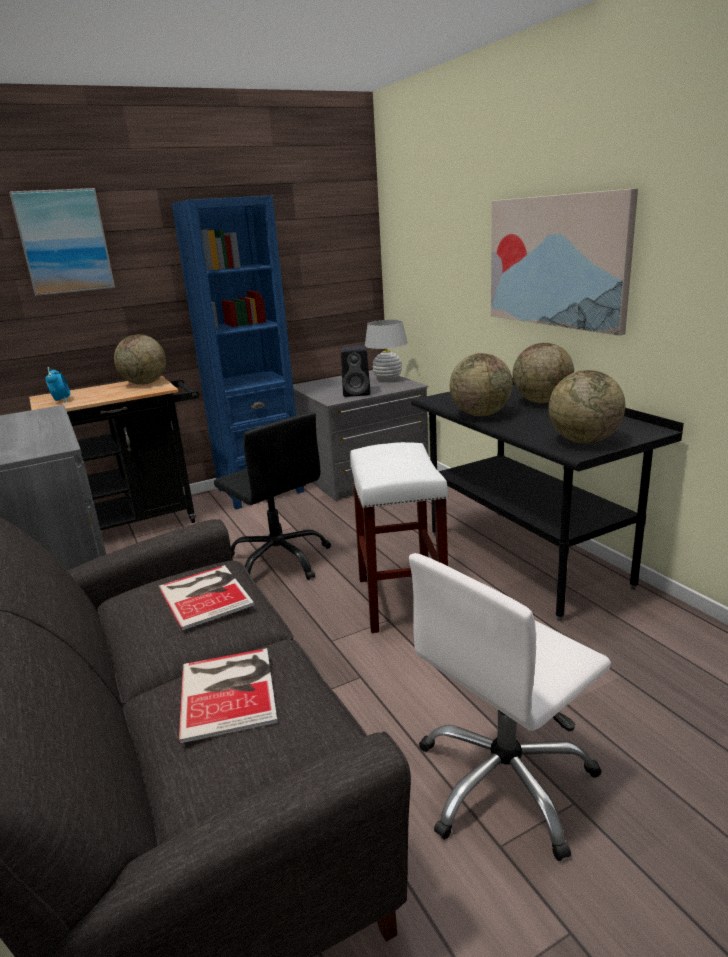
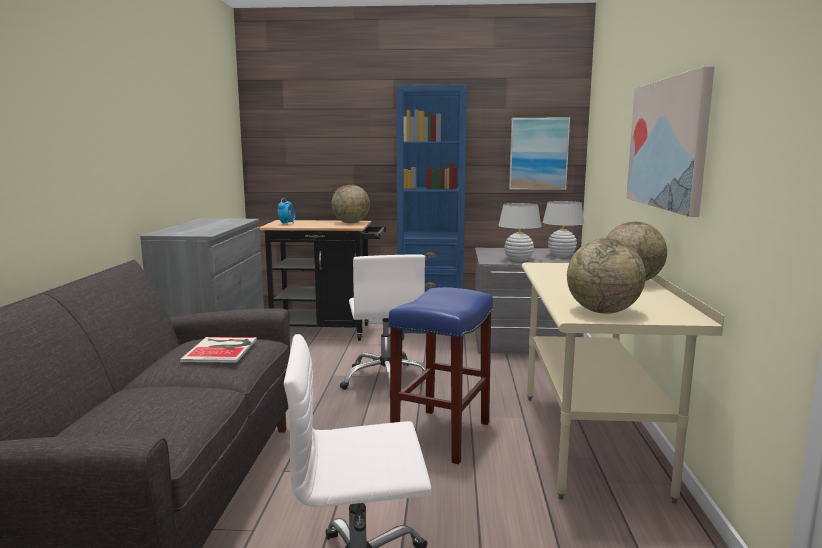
camera: 30 degrees right, 10 degrees down
picture [9,188,115,296] -> picture moved to [509,118,570,190]
book [179,648,278,743] -> none
black office chair [214,412,331,580] -> white office chair [340,255,426,391]
black speaker [341,345,371,397] -> white table lamp [498,203,541,262]
white stool [350,442,449,633] -> blue stool [388,287,493,464]
black desk [411,378,684,621] -> beige desk [522,263,724,504]
globe [450,353,513,416] -> none

